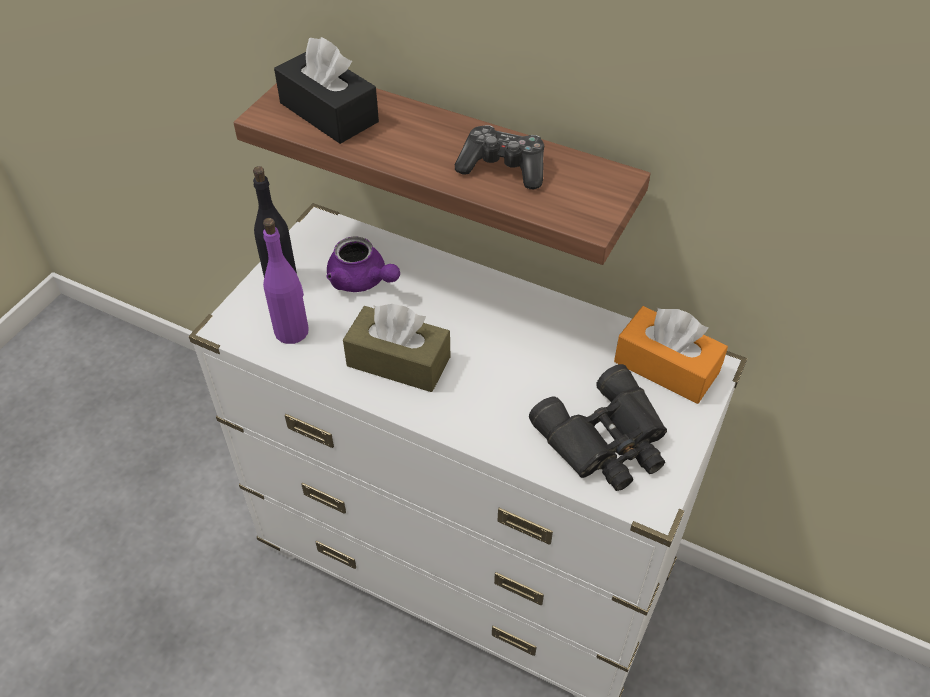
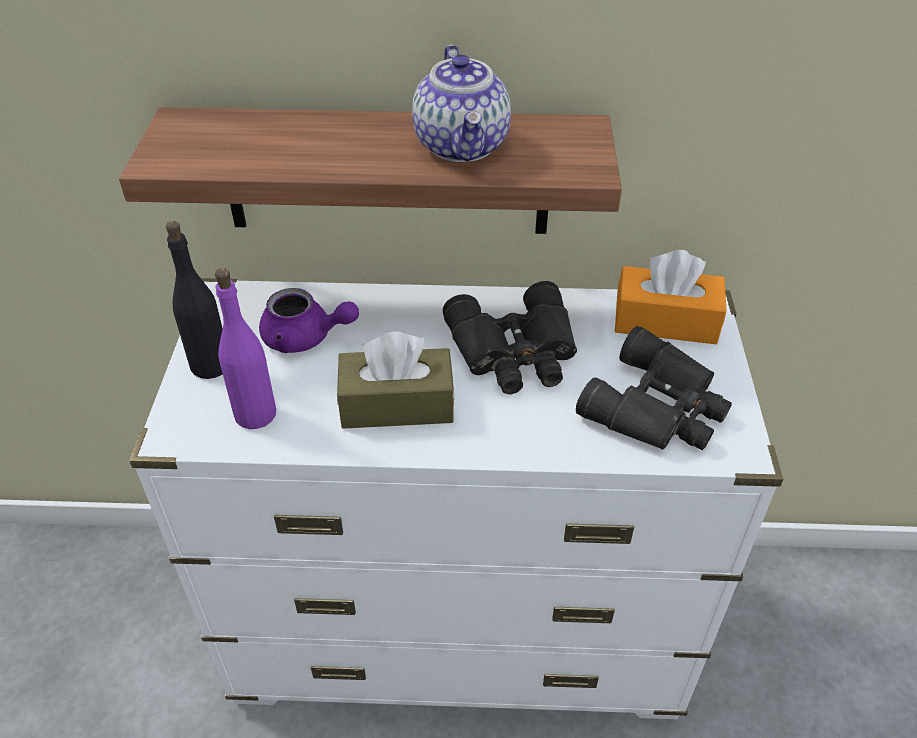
camera: 25 degrees left, 5 degrees down
black tissue box [274,37,379,144] -> none
game controller [455,125,544,189] -> teapot [412,45,511,162]
none -> black binoculars [443,281,577,394]

